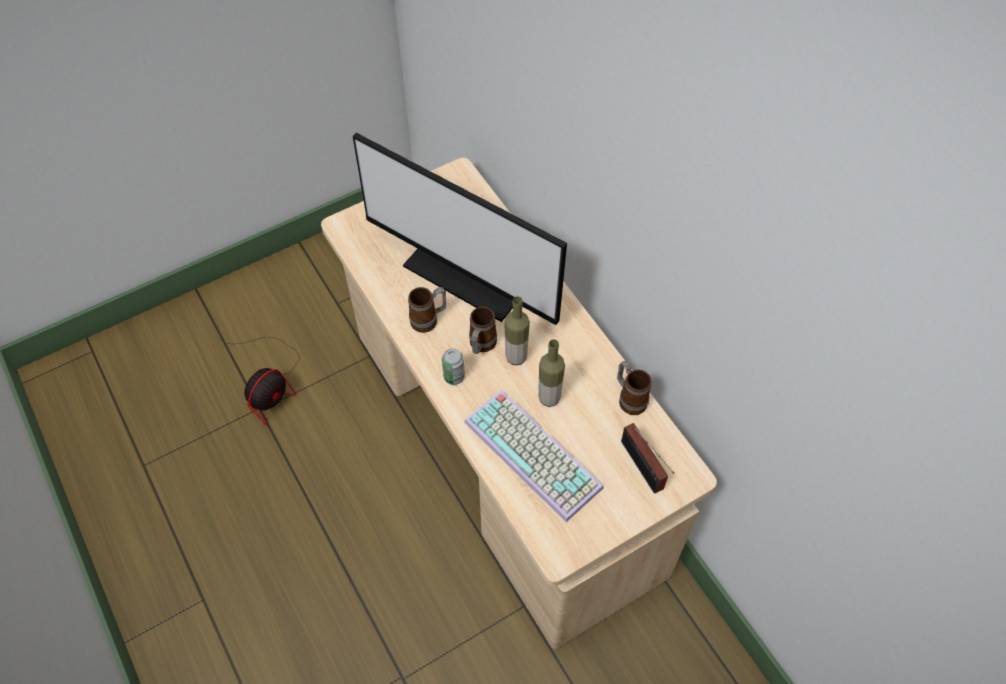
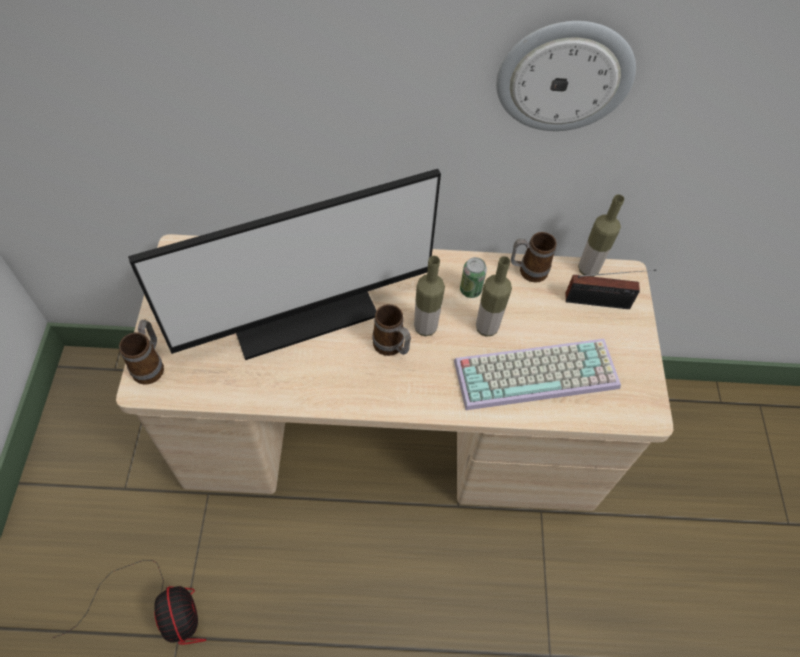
camera: 60 degrees left, 0 degrees up
mug [408,287,446,333] -> mug moved to [119,320,164,385]
can [442,348,465,385] -> can moved to [460,257,487,298]
none -> wall clock [496,21,636,131]
none -> bottle [578,194,624,277]

